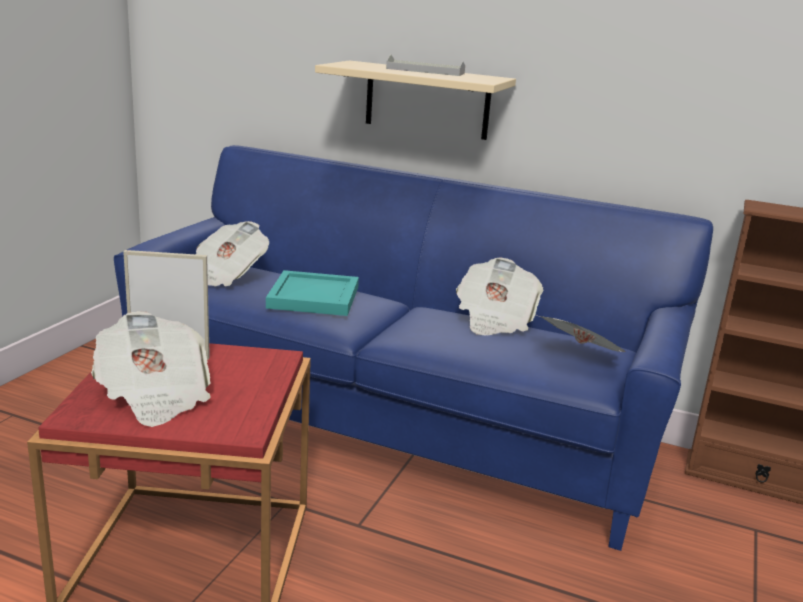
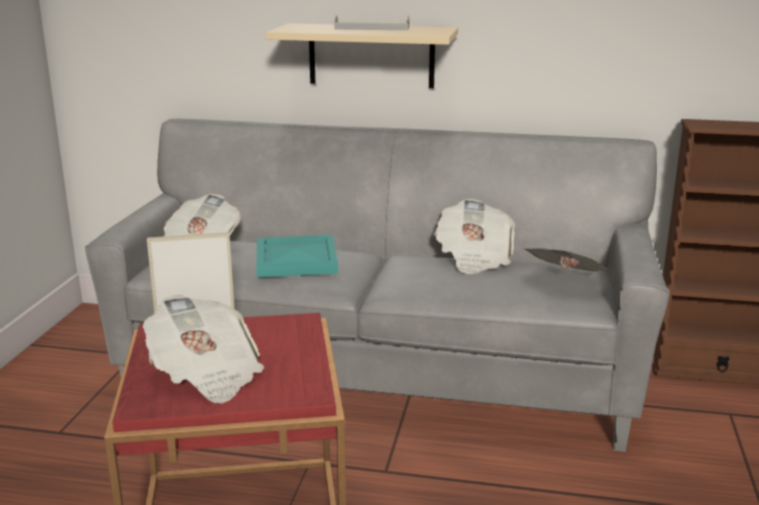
camera: 10 degrees left, 0 degrees up
blue sofa [114,145,713,551] -> grey sofa [85,119,670,452]

